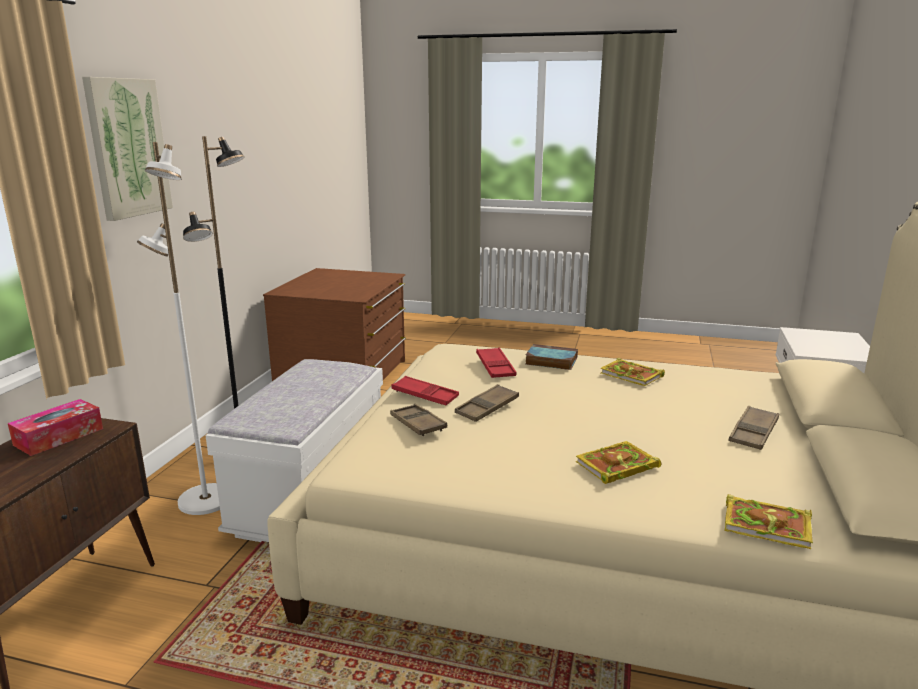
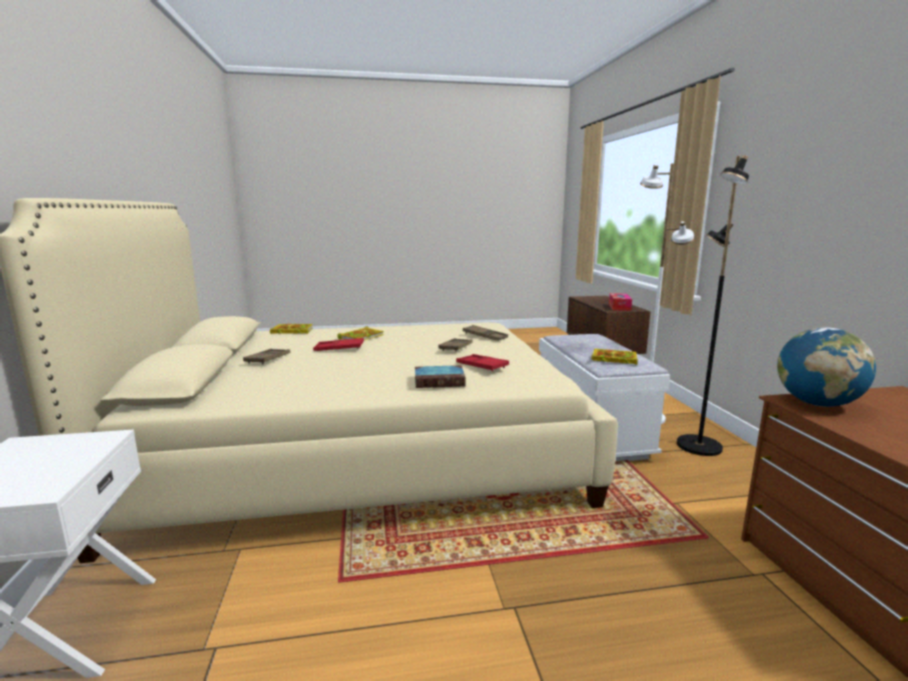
camera: 155 degrees right, 5 degrees down
picture [82,77,173,221] -> none
red tray [391,376,459,405] -> red tray moved to [313,338,364,351]
book [601,358,665,386] -> book moved to [592,349,638,364]
none -> globe [777,327,876,407]

